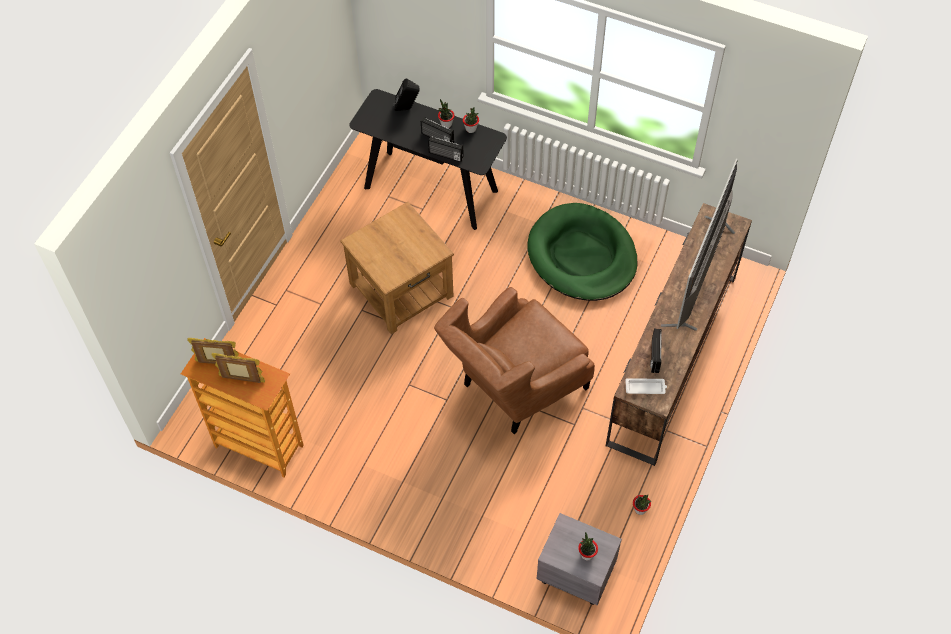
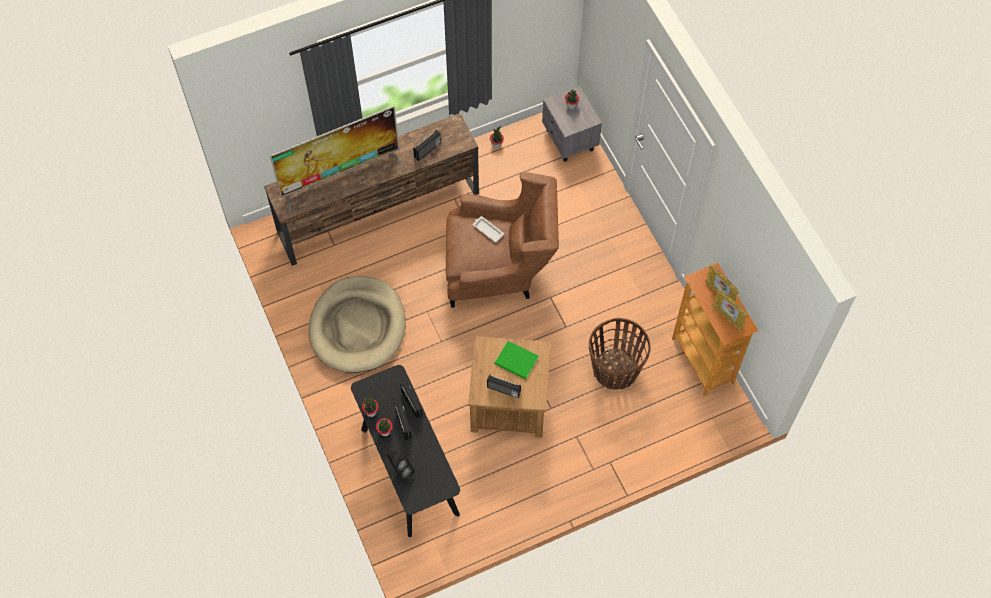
camera: 140 degrees left, 5 degrees up
green dog bed [527,203,638,301] -> beige dog bed [309,276,406,373]
white tray [625,378,667,394] -> white tray moved to [473,216,504,242]
none -> radio [487,374,521,398]
none -> green book [494,341,539,380]
none -> basket [589,318,651,390]

